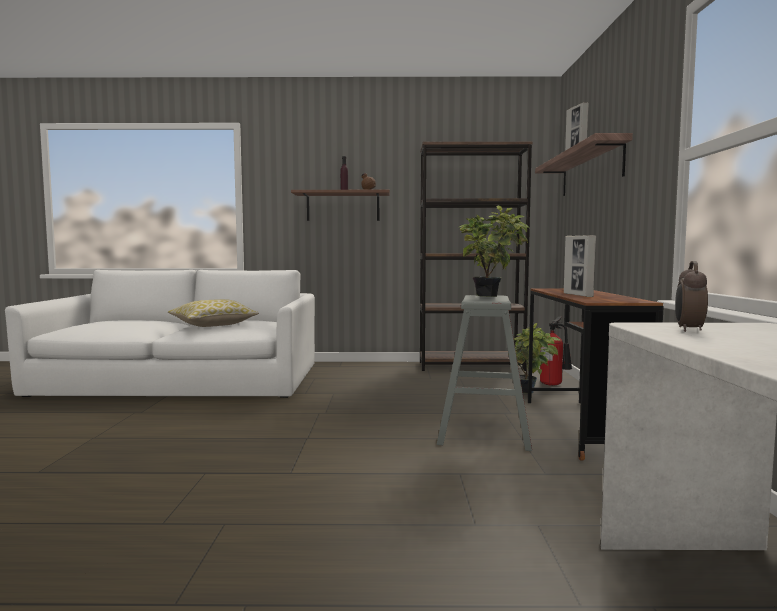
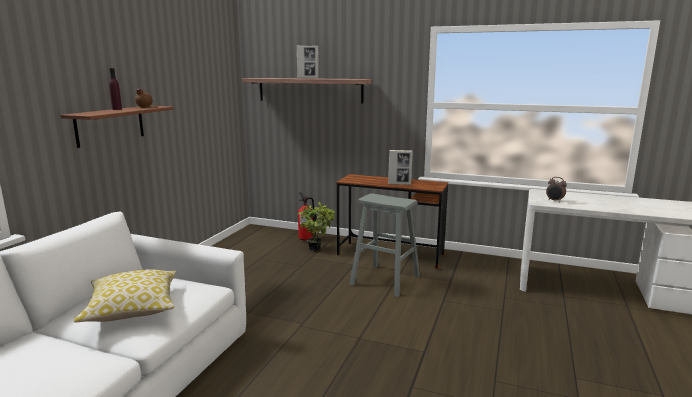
camera: 70 degrees left, 10 degrees up
brown bookcase [420,141,532,371] -> none
potted plant [458,206,529,297] -> none

